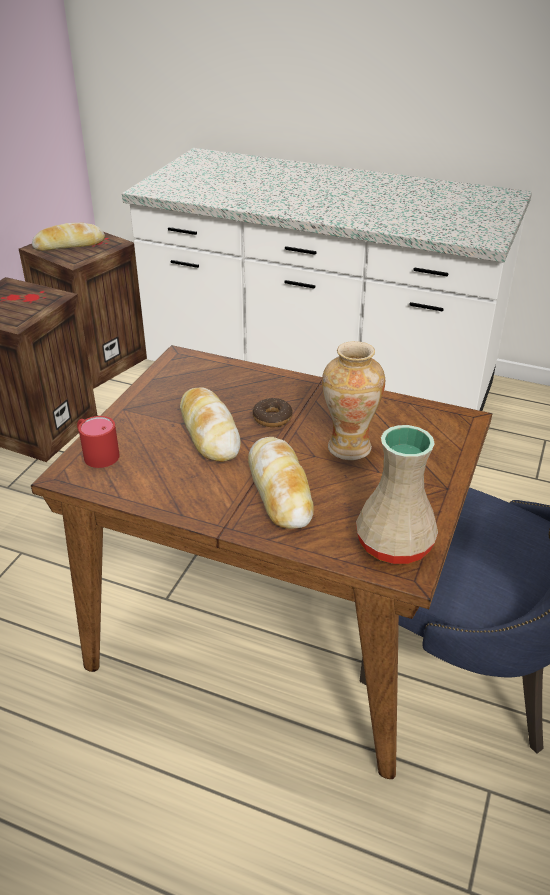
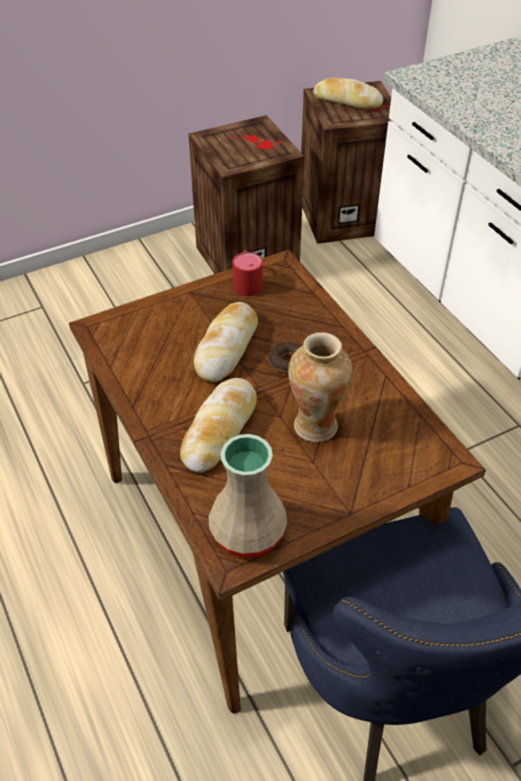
camera: 40 degrees right, 10 degrees up
red mug [77,416,120,468] -> red mug moved to [232,250,263,296]

